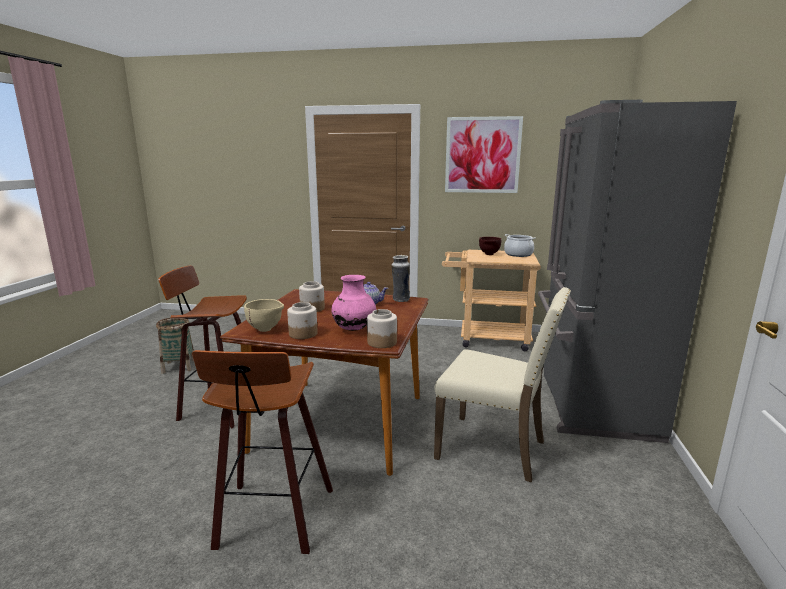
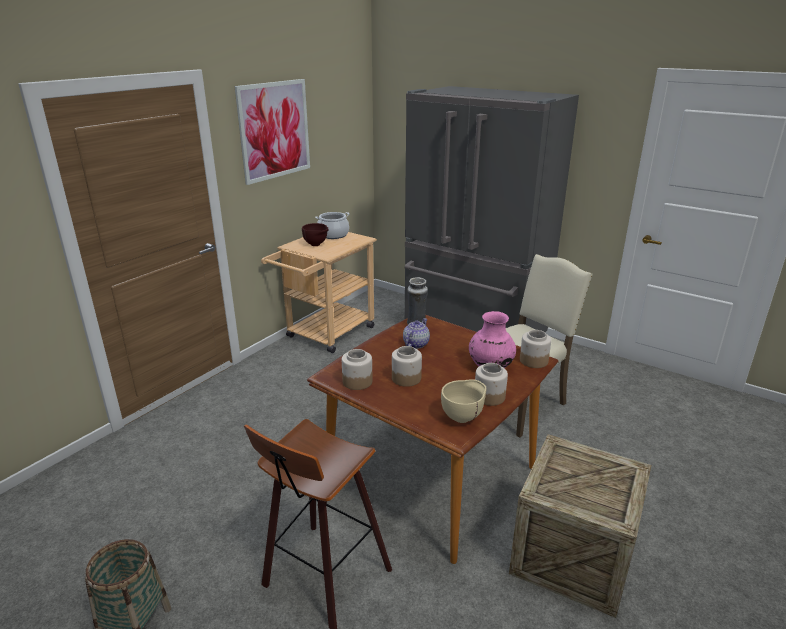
camera: 65 degrees left, 10 degrees up
stool [192,350,333,554] -> crate [509,434,652,618]
none -> jar [342,349,373,390]

